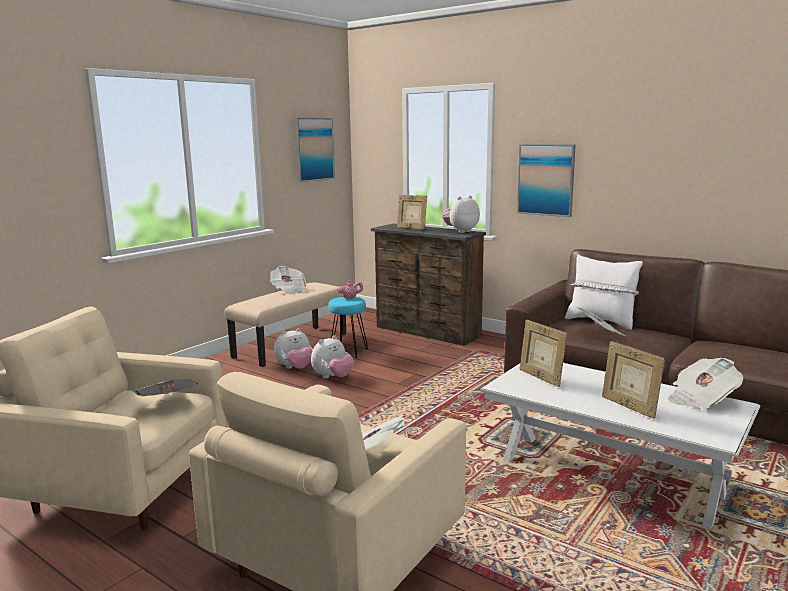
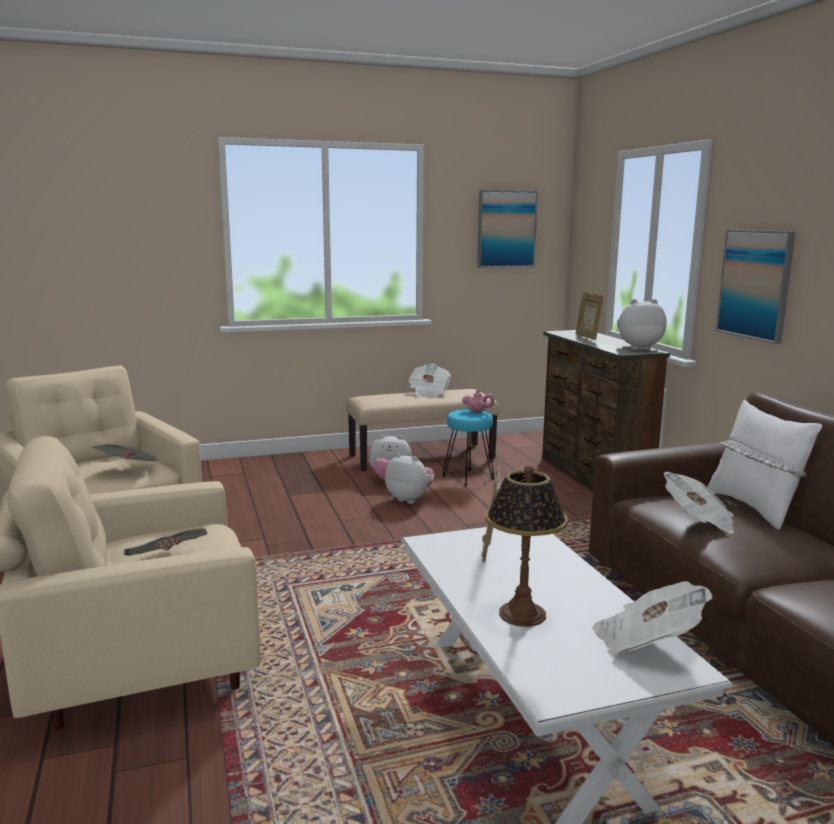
camera: 35 degrees right, 0 degrees up
plush toy [311,335,354,379] -> plush toy turned 135 degrees counterclockwise [385,453,435,504]
picture frame [602,341,665,419] -> table lamp [485,465,568,627]

